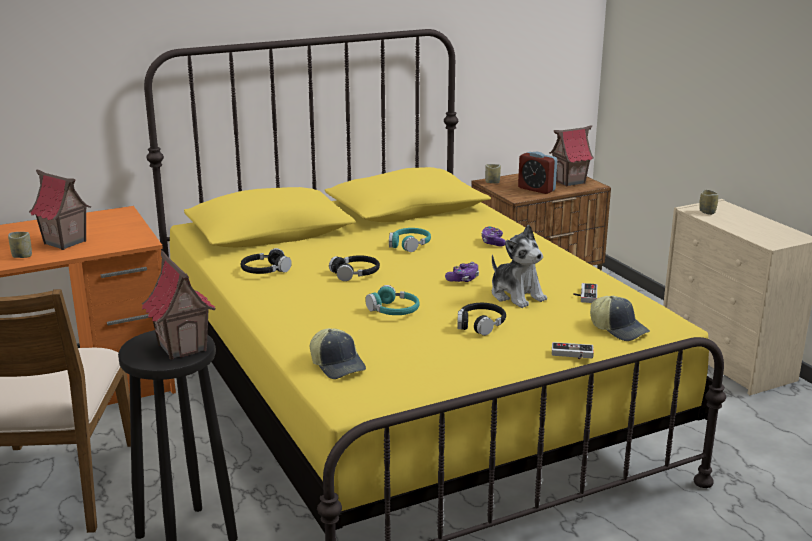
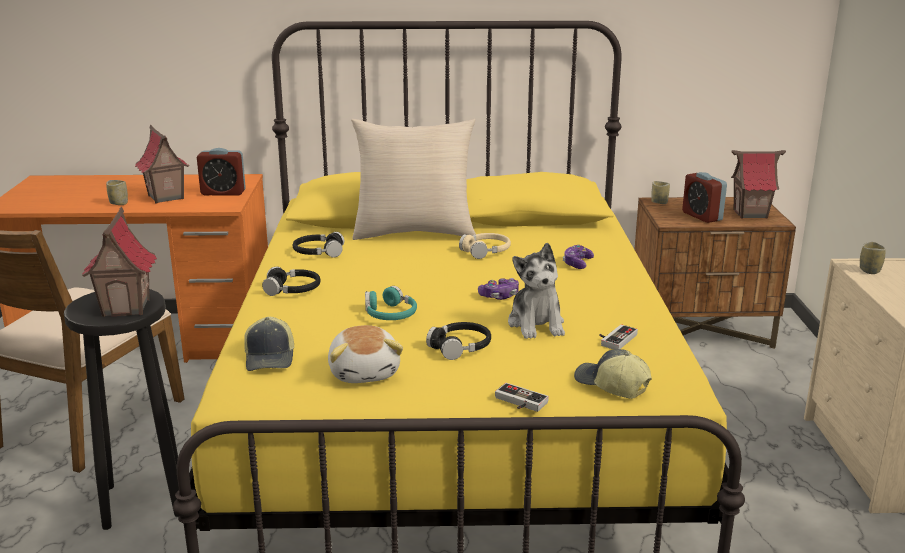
camera: 25 degrees right, 0 degrees up
black headphones [329,255,380,281] -> black headphones moved to [262,267,321,296]
turquoise headphones [389,228,431,252] -> beige headphones [459,233,511,259]
cap [590,296,650,341] -> cap turned 150 degrees clockwise [574,349,652,399]
none -> alarm clock [197,148,246,196]
none -> plush toy [328,325,403,383]
none -> beige pillow [351,119,476,240]

